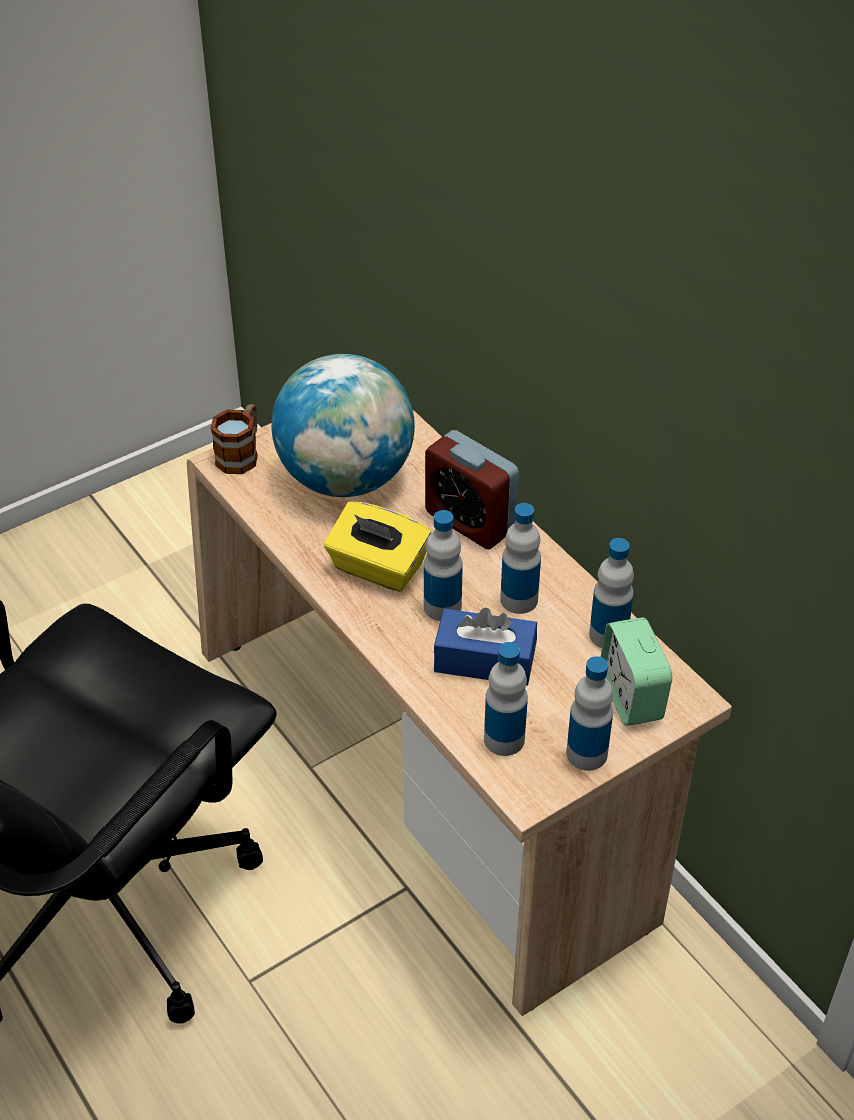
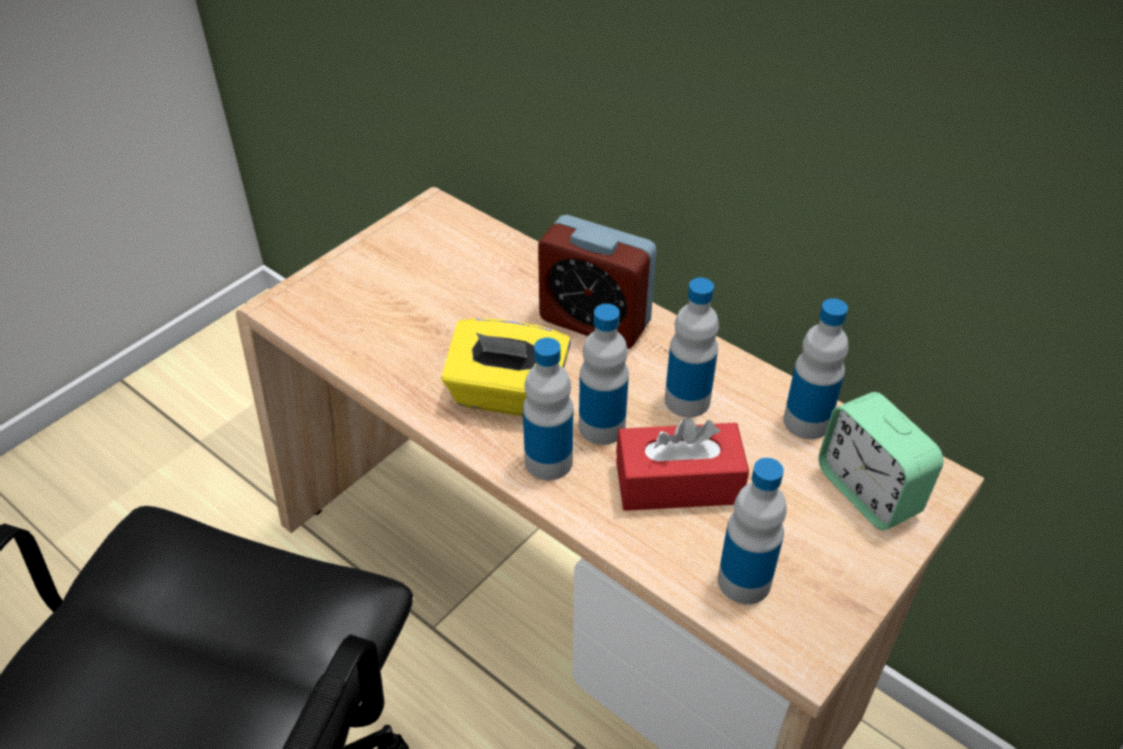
camera: 15 degrees left, 0 degrees up
mug [211,404,258,474] -> none
globe [271,354,415,497] -> none
blue tissue box [434,608,537,686] -> red tissue box [616,417,749,511]
bottle [566,656,613,771] -> bottle moved to [523,338,573,480]

